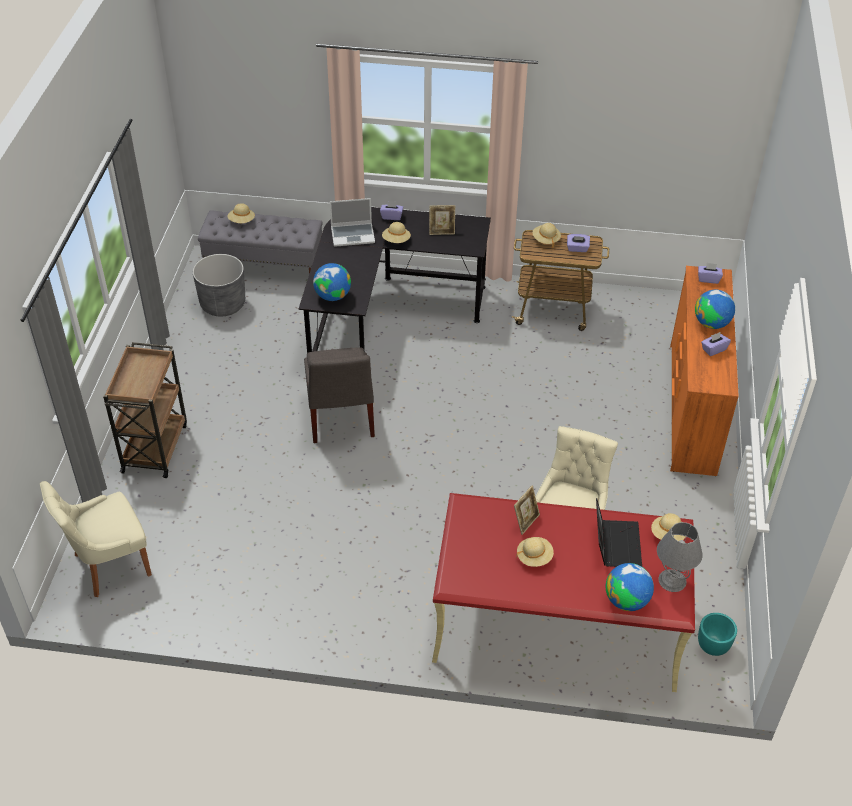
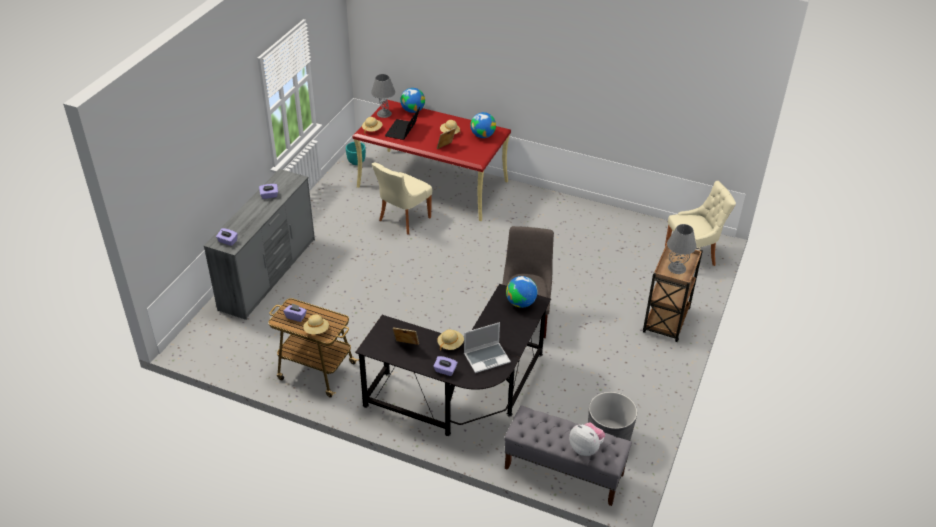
camera: 165 degrees left, 5 degrees down
beige hat [227,203,255,223] -> plush toy [569,422,605,456]
laptop [330,198,375,247] -> laptop turned 150 degrees clockwise [464,322,511,373]
orange dresser [670,266,739,476] -> grey dresser [204,169,315,320]
globe [695,290,735,329] -> globe moved to [470,112,496,138]
none -> grey table lamp [667,224,696,274]

